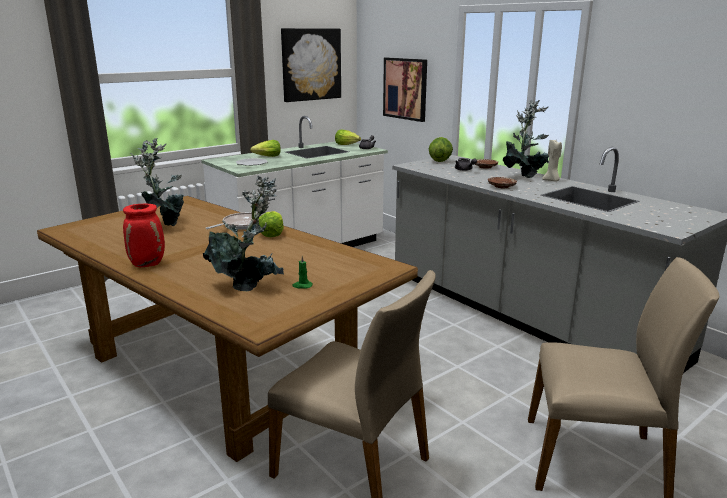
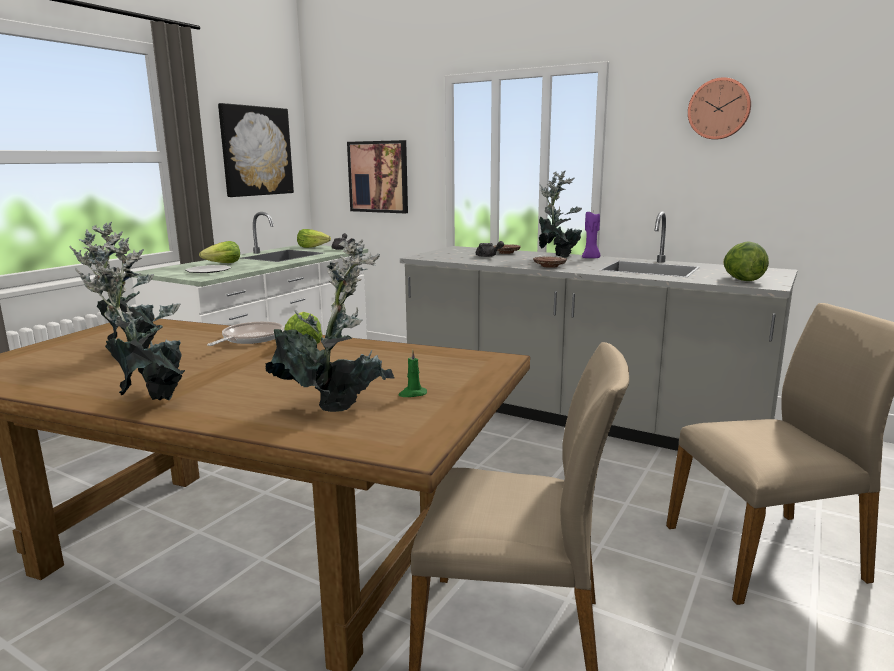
camera: 20 degrees left, 5 degrees down
red vase [123,204,165,267] -> potted plant [75,237,185,400]
lettuce [429,137,453,162] -> lettuce moved to [723,241,769,281]
beige candle [542,140,562,182] -> purple candle [582,212,600,258]
none -> wall clock [688,77,751,140]

